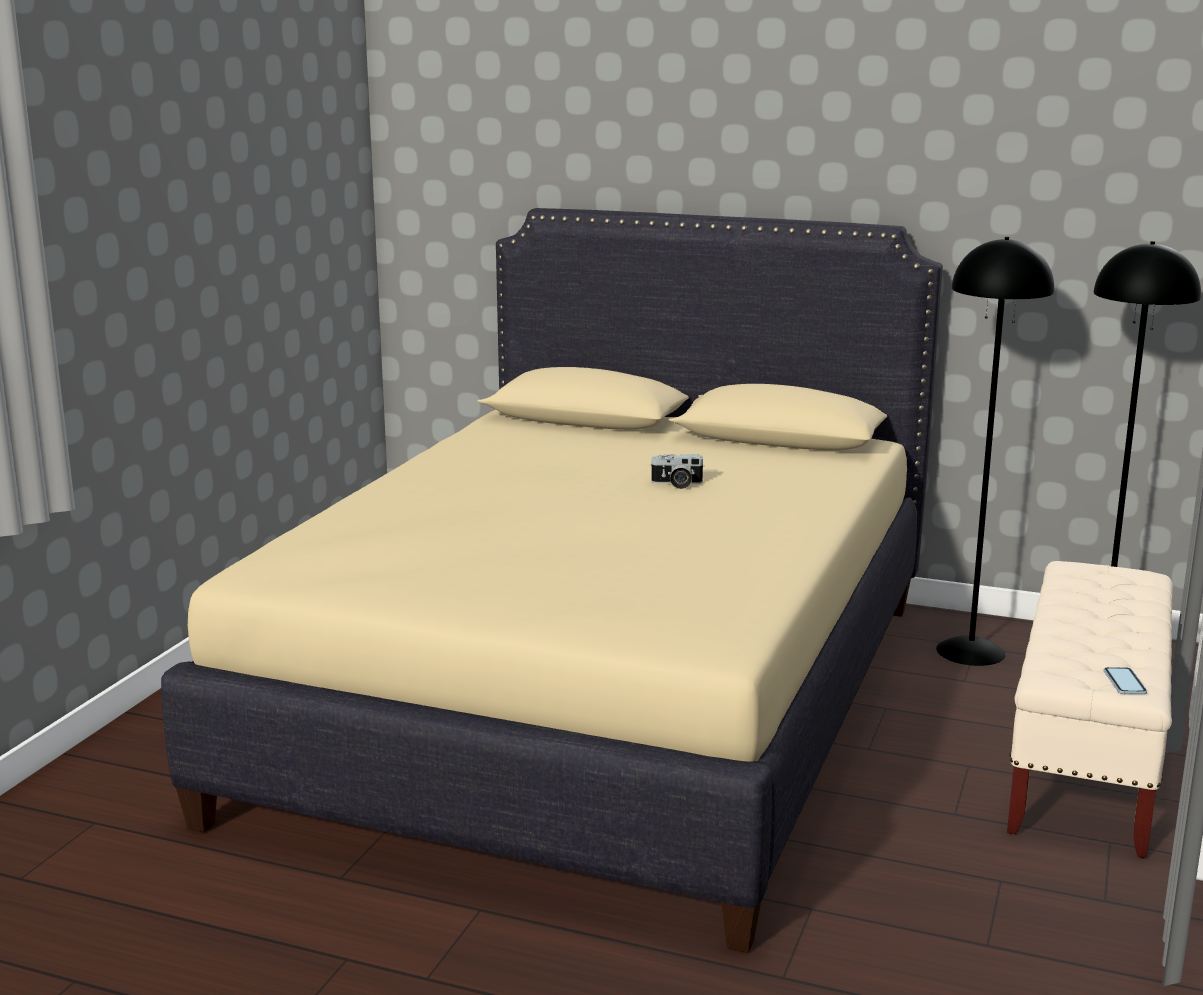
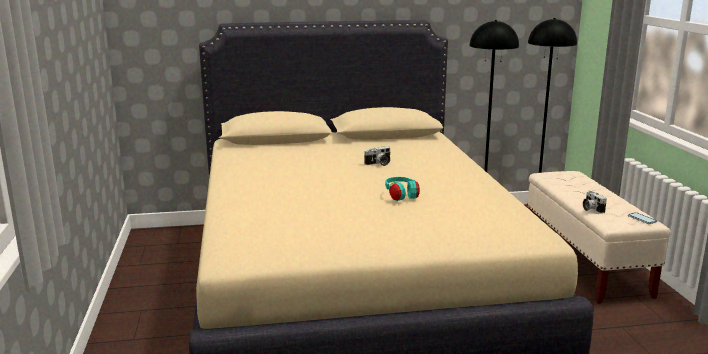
camera: 30 degrees left, 0 degrees up
none -> turquoise headphones [385,177,420,201]
none -> camera [583,191,607,214]

